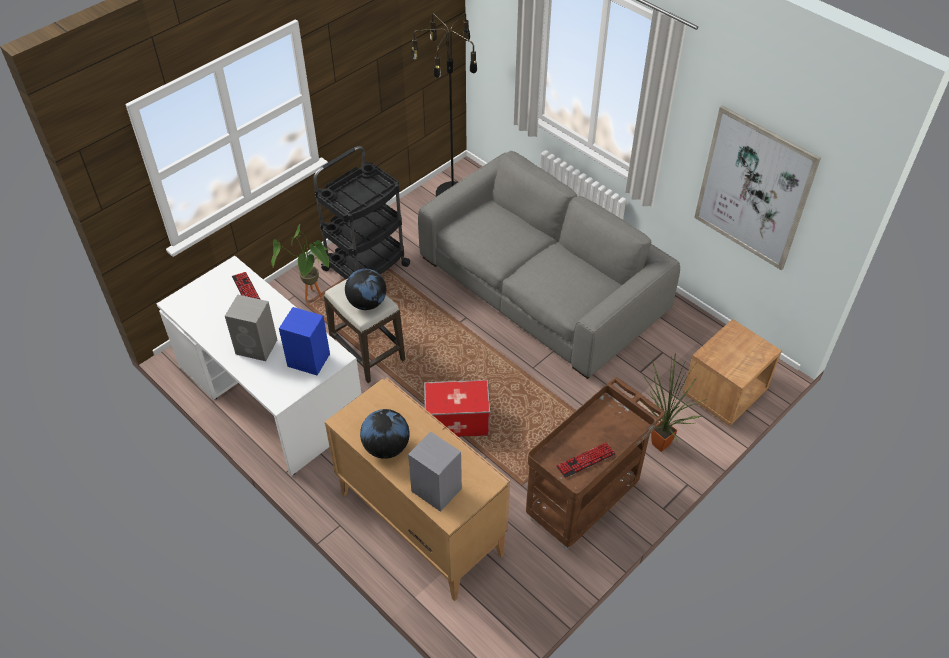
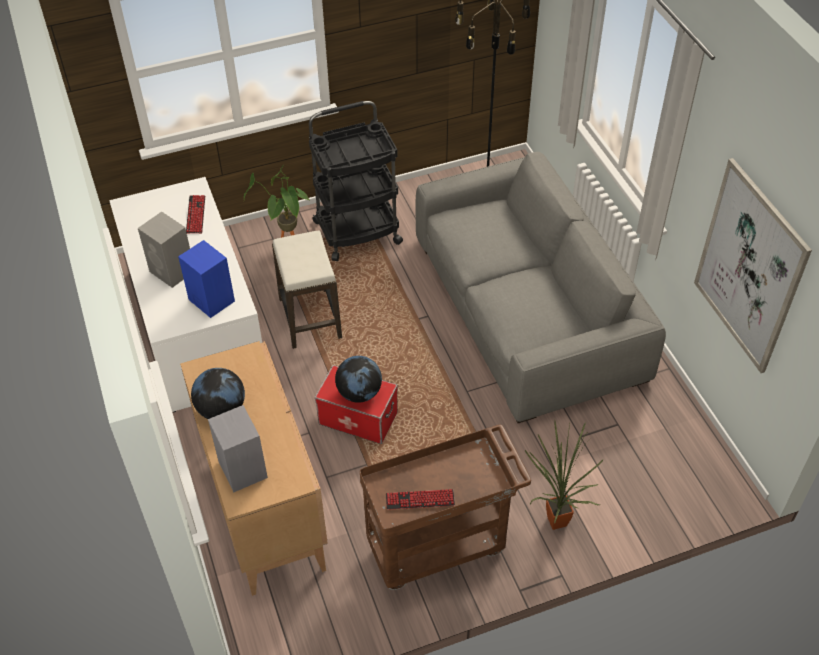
camera: 25 degrees right, 0 degrees up
globe [345,269,386,310] -> globe moved to [335,356,382,403]
brown nightstand [682,319,782,426] -> none

